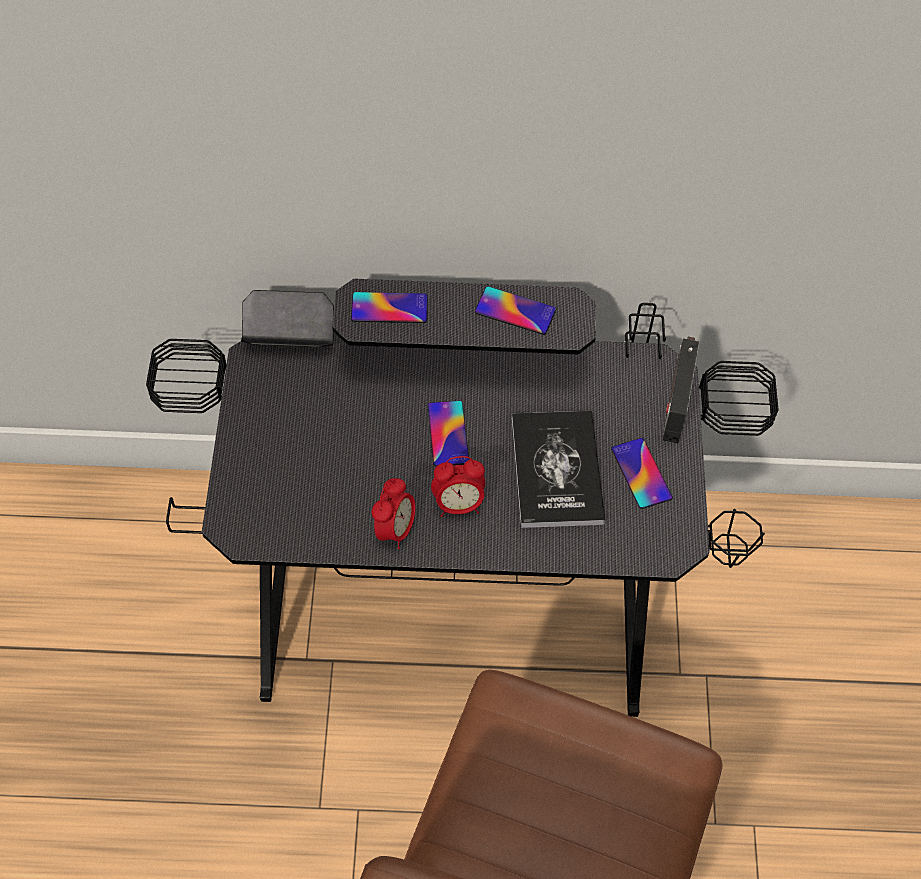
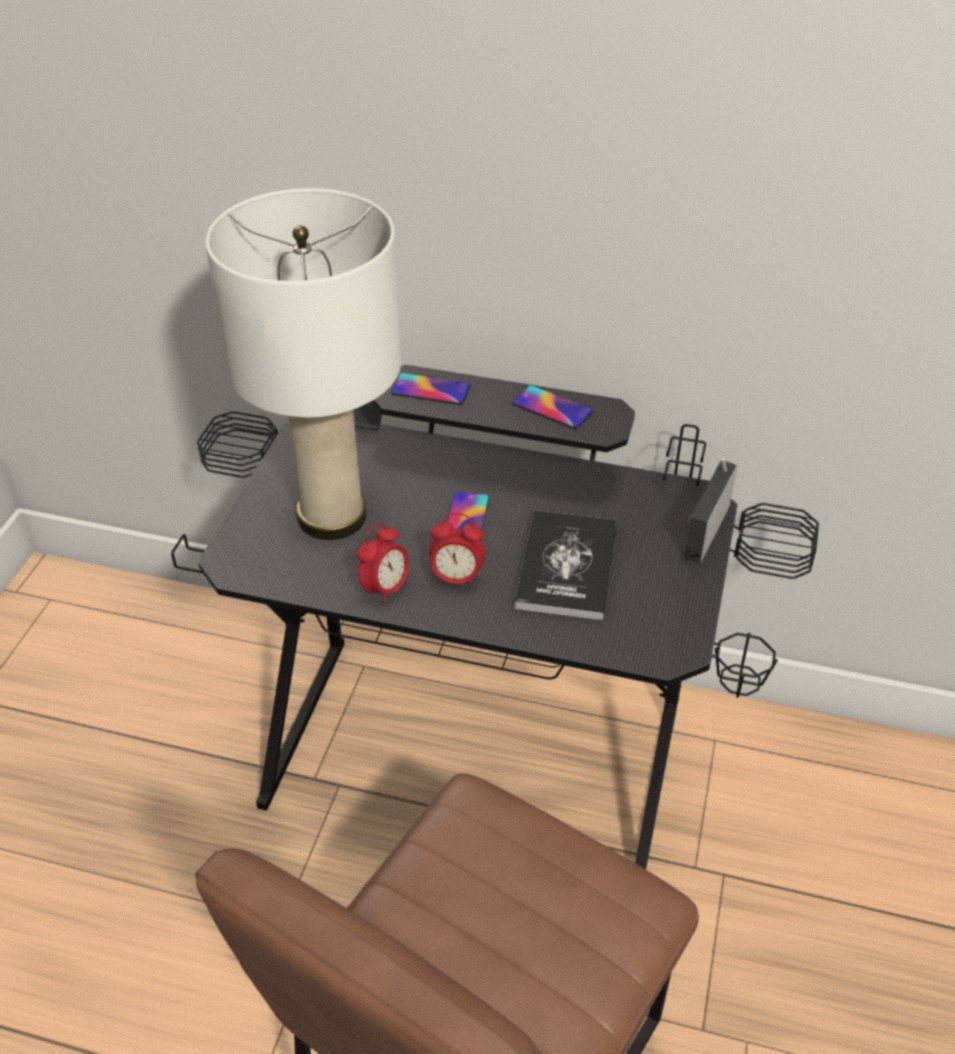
camera: 15 degrees right, 15 degrees down
phone [611,438,673,509] -> none
none -> white table lamp [205,188,402,540]

